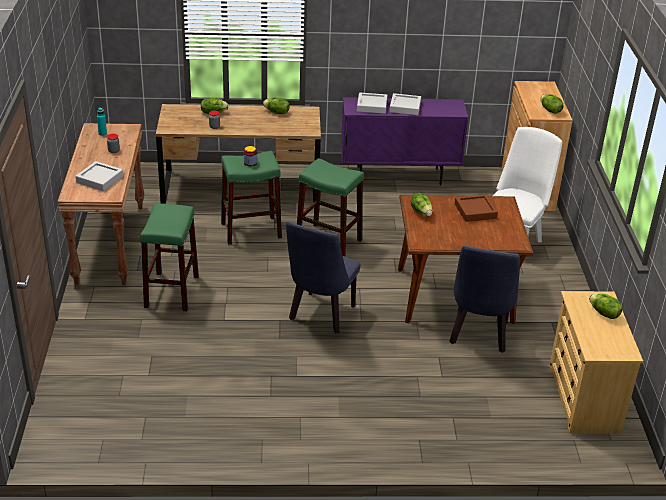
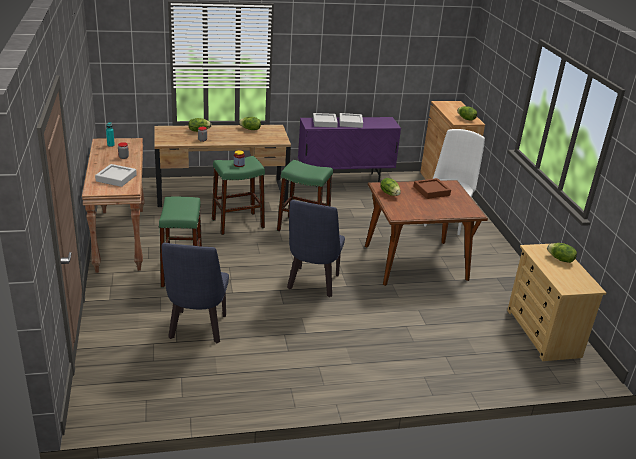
camera: 10 degrees left, 5 degrees down
blue chair [449,246,520,353] -> blue chair moved to [162,243,229,343]

